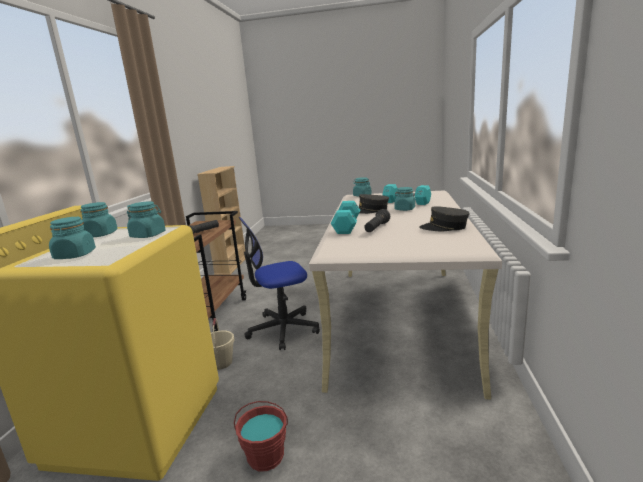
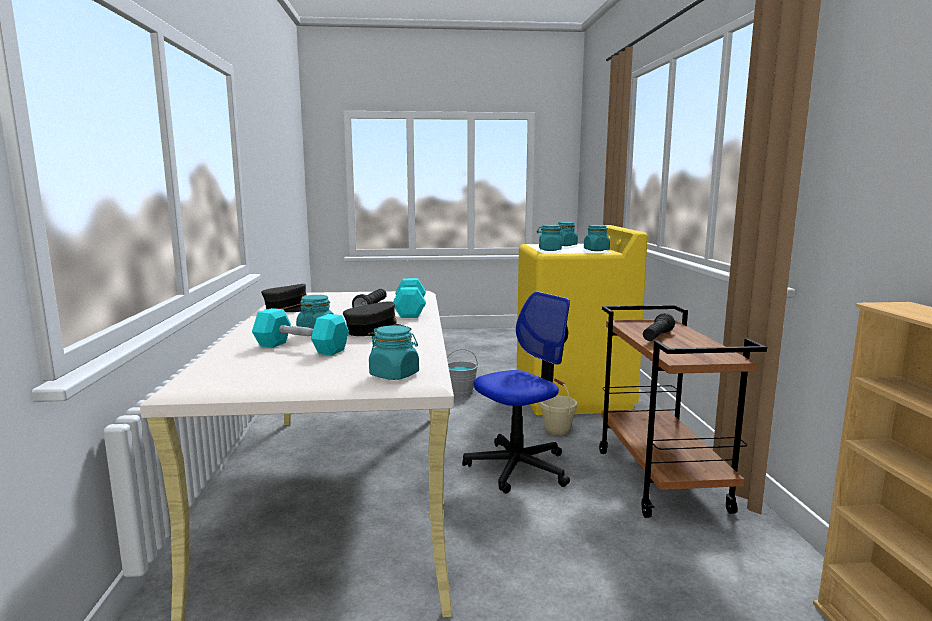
camera: 165 degrees right, 5 degrees down
red bucket [234,401,288,471] -> grey bucket [447,349,478,396]

